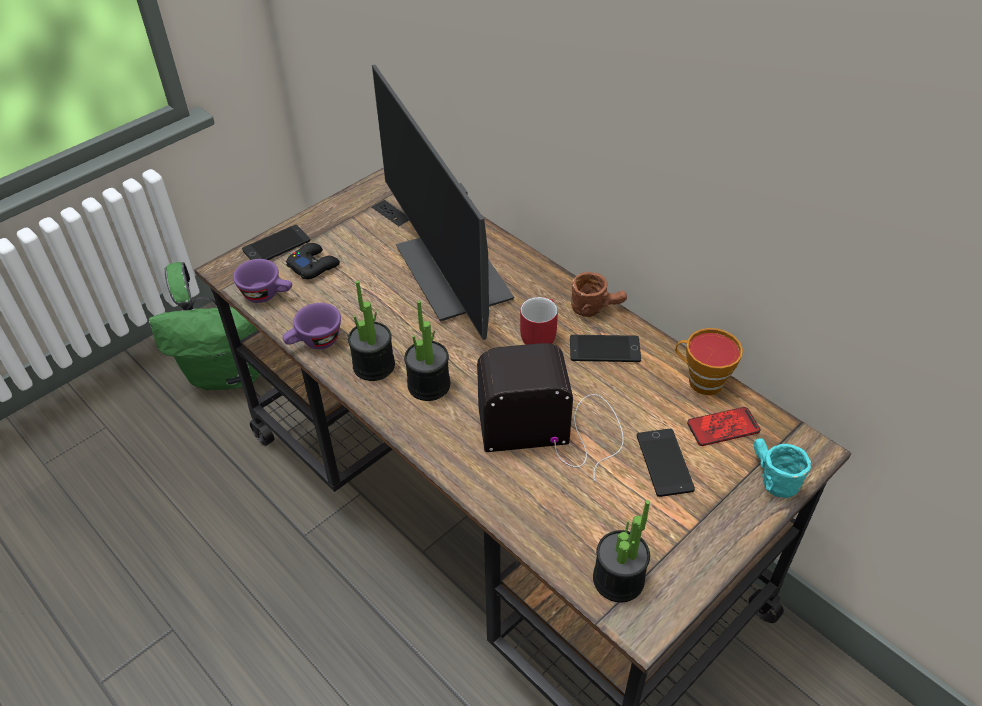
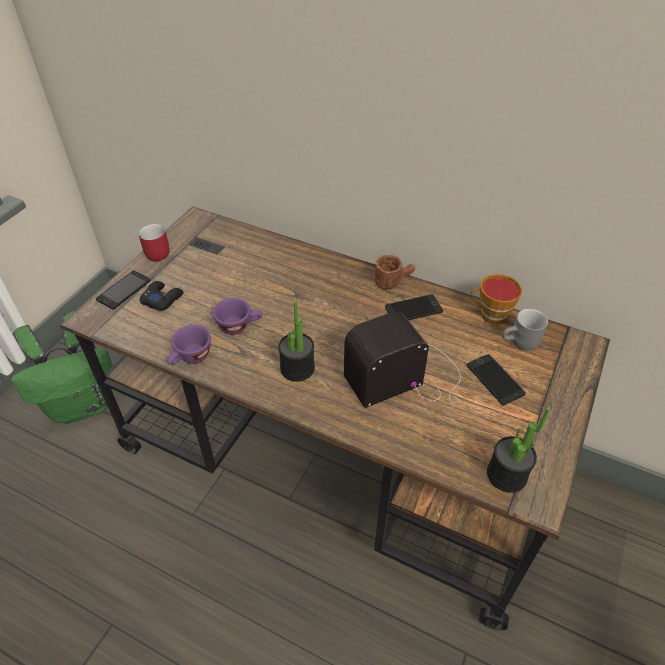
camera: 20 degrees left, 0 degrees up
purple cup [233,259,292,303] -> purple cup moved to [212,298,263,335]
potted plant [348,281,395,381] -> none
monitor [372,65,514,340] -> none
red mug [520,297,558,345] -> red mug moved to [138,224,170,261]
phone [687,407,760,446] -> grey mug [502,308,548,351]
turquoise mug [754,438,811,498] -> none

